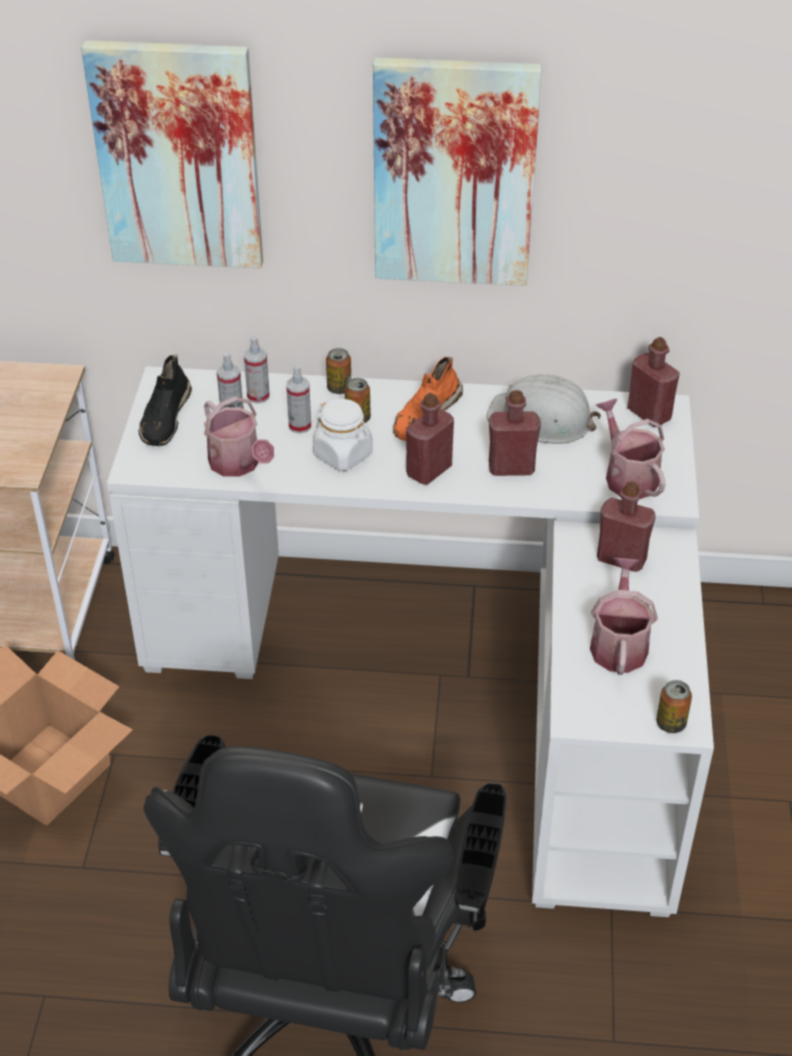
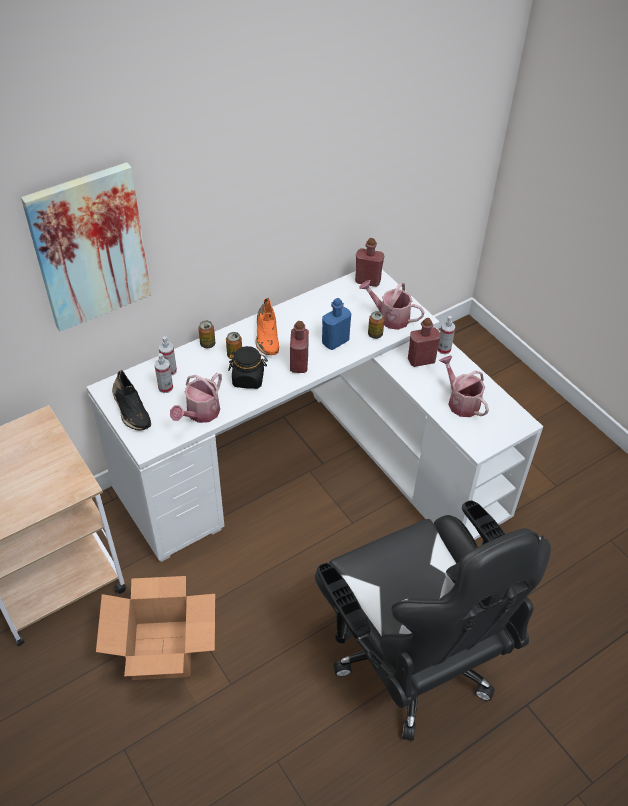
camera: 40 degrees left, 5 degrees up
watering can [204,396,274,477] -> watering can turned 105 degrees clockwise [170,373,222,423]
spray bottle [286,366,311,434] -> spray bottle moved to [438,316,455,355]
white jar [313,399,373,471] -> black jar [228,346,268,389]
picture [373,57,542,286] -> none
white hard hat [486,374,601,444] -> none
red bottle [489,390,541,476] -> blue bottle [322,298,351,350]
can [656,680,692,733] -> can moved to [368,311,385,339]

